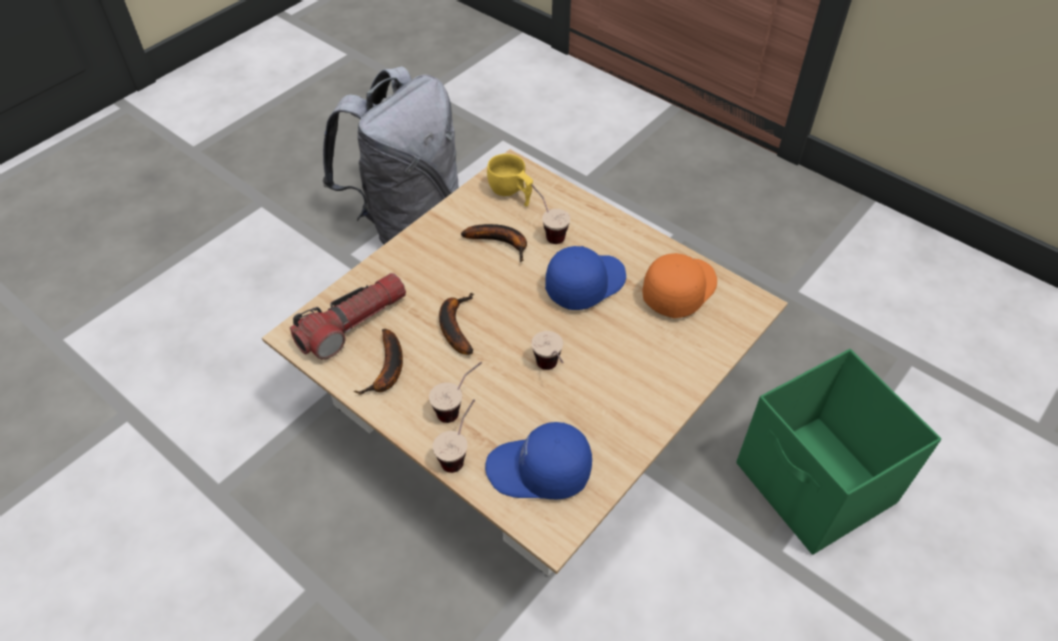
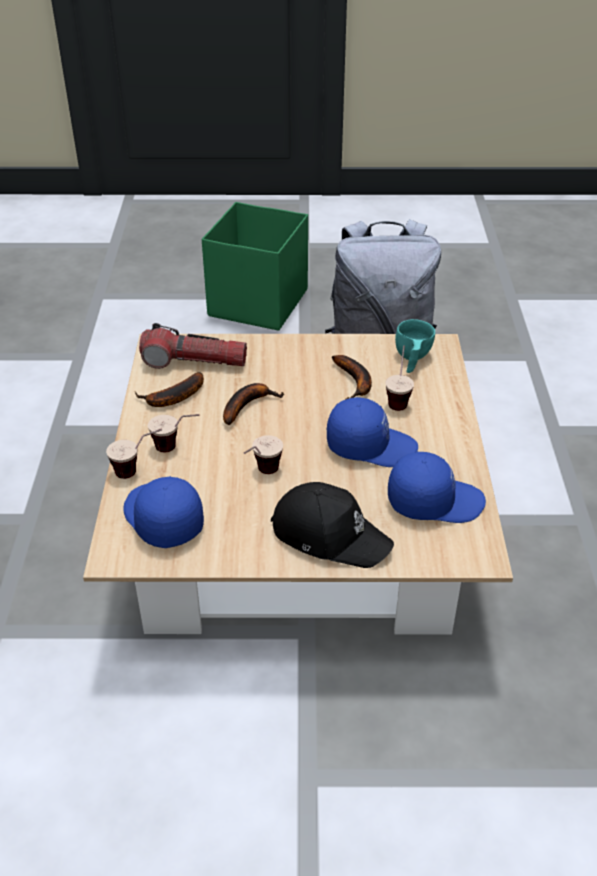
camera: 50 degrees right, 10 degrees down
yellow cup [487,154,533,207] -> turquoise cup [395,319,435,373]
orange cap [642,253,717,318] -> blue cap [388,452,486,523]
green storage box [736,349,941,555] -> green storage box moved to [202,202,308,331]
none -> black cap [271,482,394,568]

